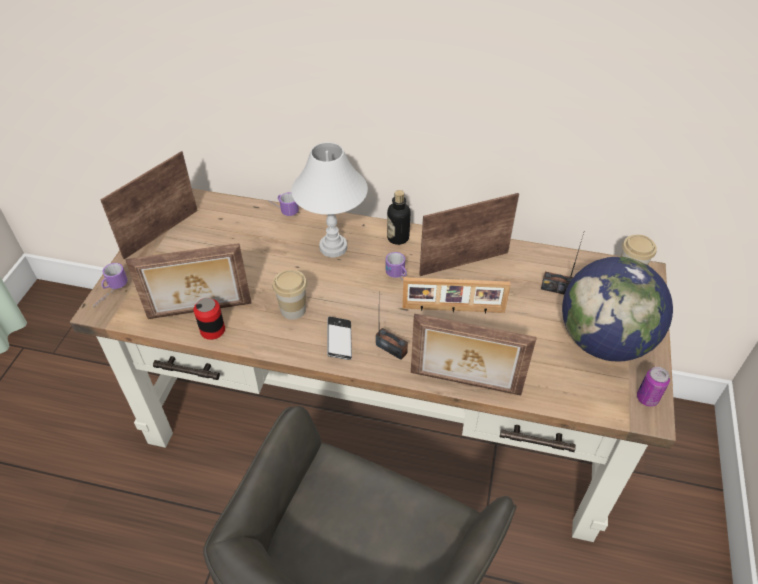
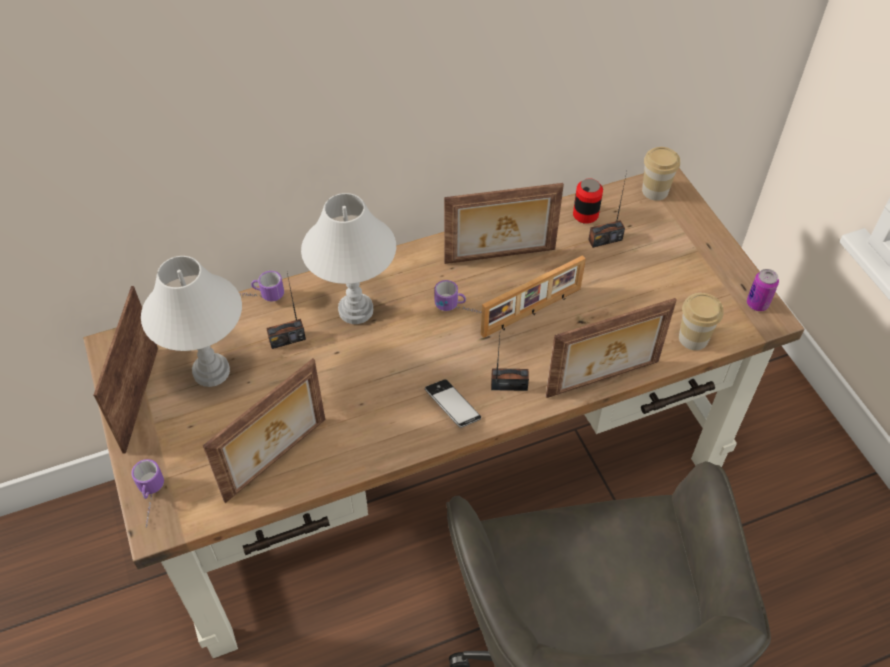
camera: 35 degrees left, 5 degrees up
can [194,298,225,340] -> can moved to [573,179,603,224]
cup [272,270,307,320] -> cup moved to [679,293,724,350]
bottle [387,190,410,245] -> none
picture frame [419,193,519,276] -> picture frame turned 135 degrees counterclockwise [444,183,564,264]
globe [562,257,673,361] -> none
none -> white table lamp [141,256,242,387]
none -> radio [266,273,306,349]

